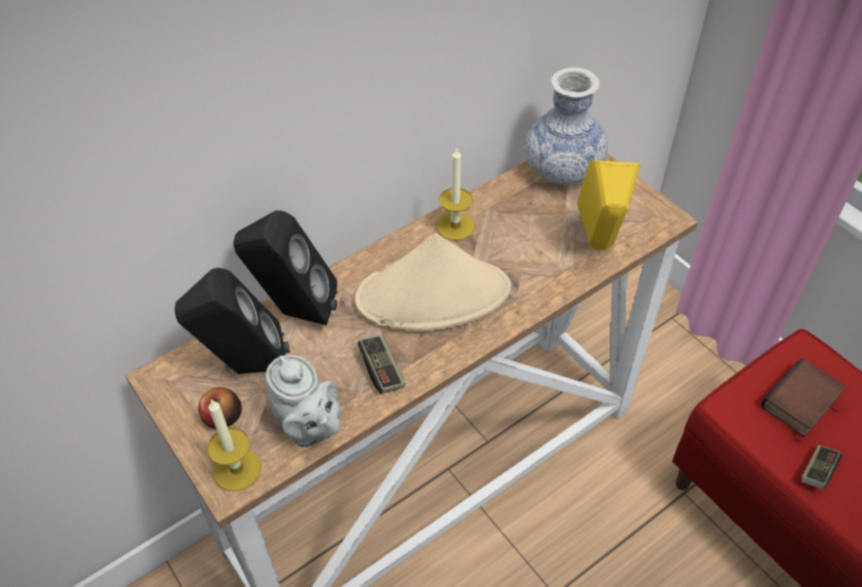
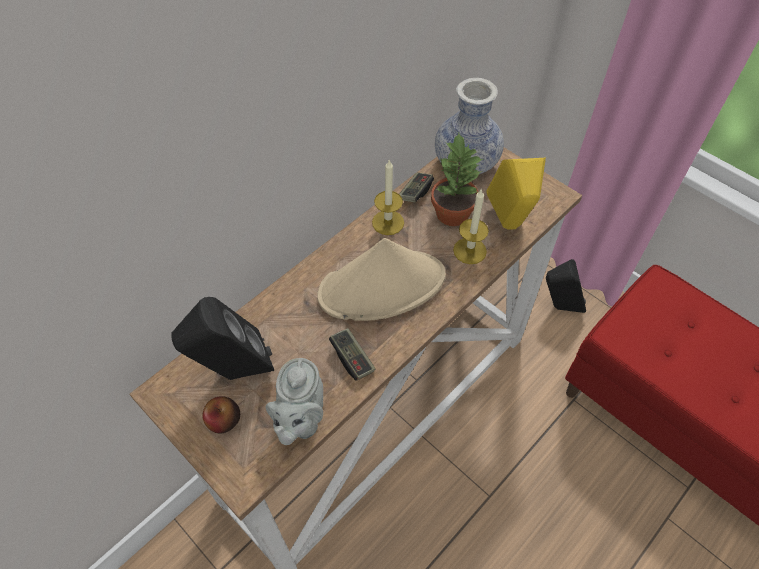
camera: 10 degrees left, 5 degrees up
candle [207,399,261,491] -> candle moved to [453,189,489,264]
black speaker [233,210,338,326] -> black speaker moved to [546,259,586,313]
grey teapot [265,355,341,448] -> grey teapot turned 60 degrees clockwise [266,358,323,445]
book [761,358,846,437] -> none
game controller [801,445,842,490] -> game controller moved to [399,173,434,202]
none -> potted plant [431,133,483,226]

